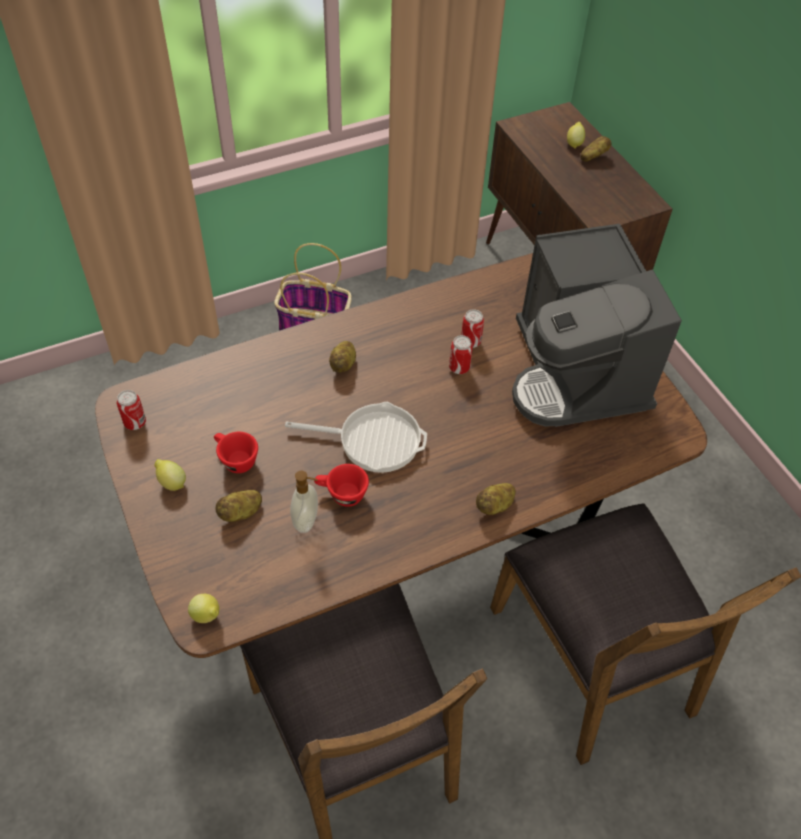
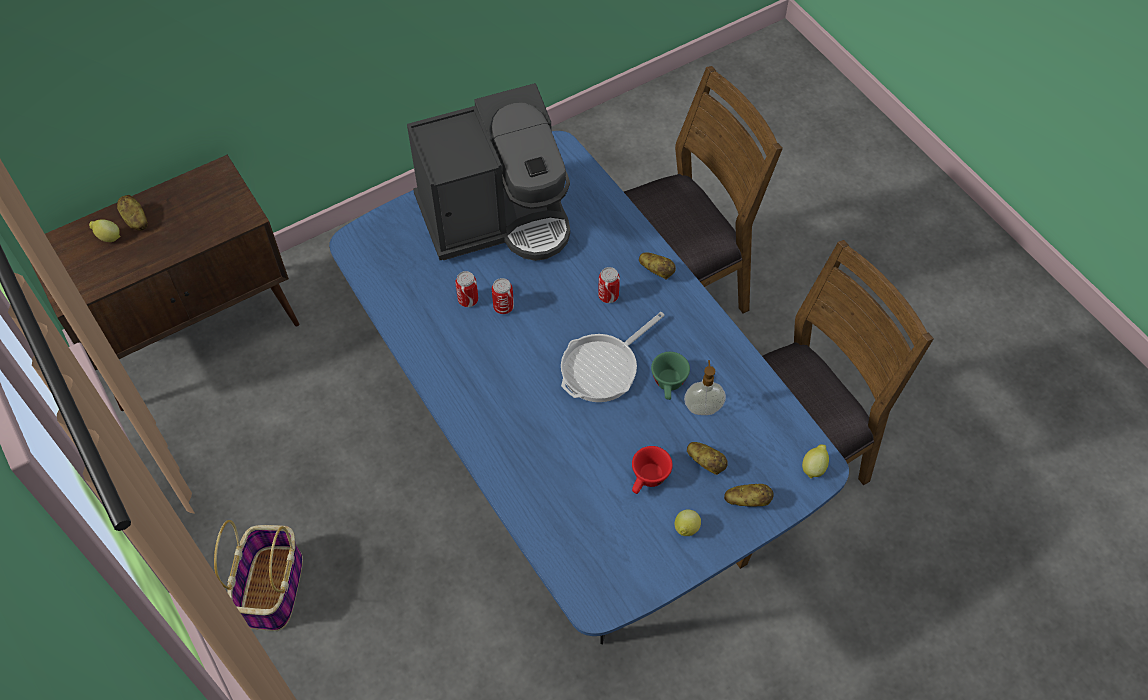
camera: 95 degrees left, 5 degrees up
brown dining table [95,253,707,658] -> blue dining table [329,131,849,644]
can [117,390,146,430] -> can moved to [598,267,620,303]
frying pan [285,402,427,473] -> frying pan turned 135 degrees counterclockwise [561,312,665,402]
red cup [314,464,369,507] -> green cup [651,352,690,400]
potato [329,341,356,373] -> potato moved to [724,484,774,507]

